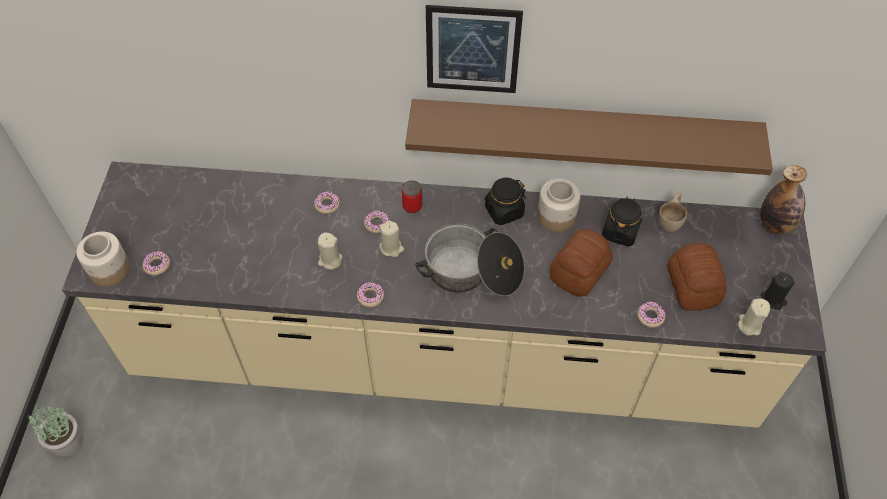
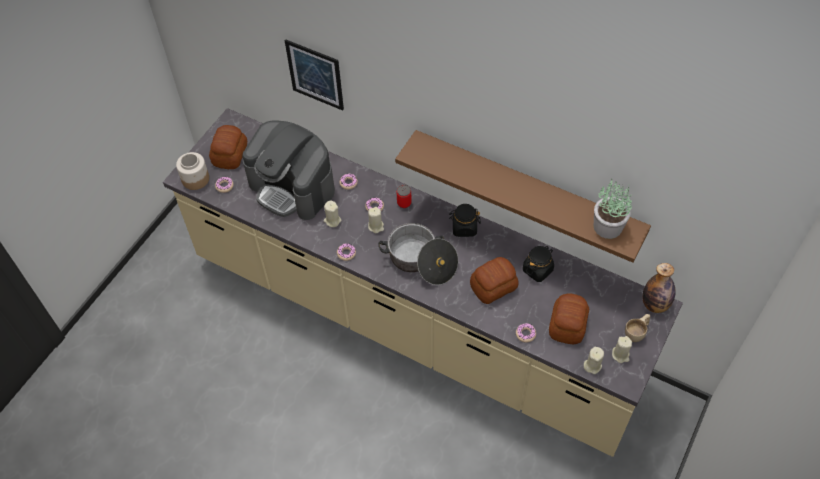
camera: 25 degrees right, 0 degrees up
potted plant [28,404,83,457] -> potted plant moved to [594,179,632,239]
picture [426,5,523,93] -> picture moved to [285,39,344,110]
jar [537,179,581,232] -> none
beige cup [659,192,687,232] -> beige cup moved to [625,314,650,342]
black candle [761,272,794,310] -> beige candle [612,336,632,363]
none -> bread [209,125,247,169]
none -> coffee machine [242,120,335,220]

